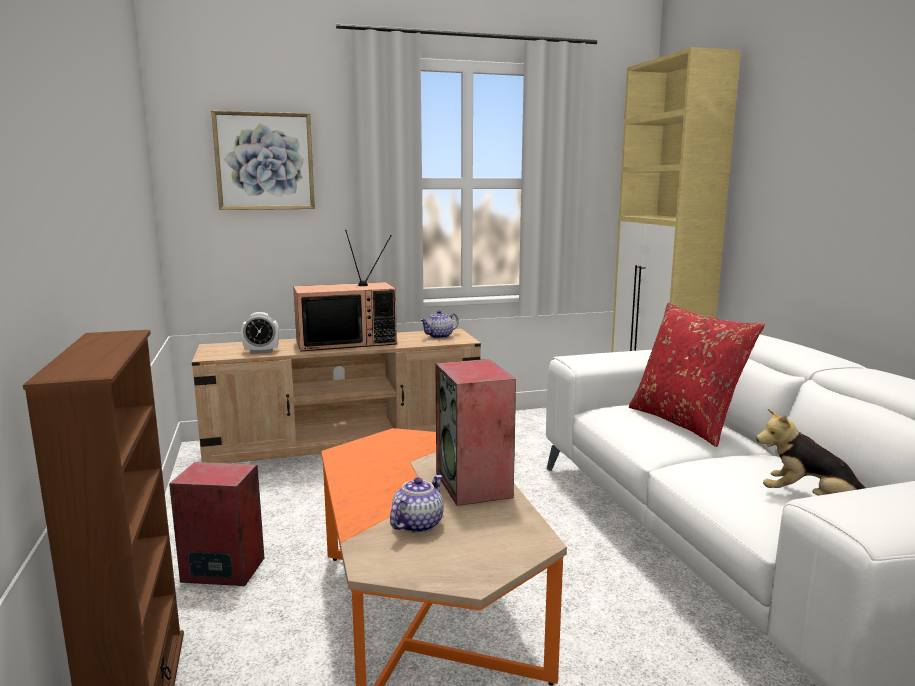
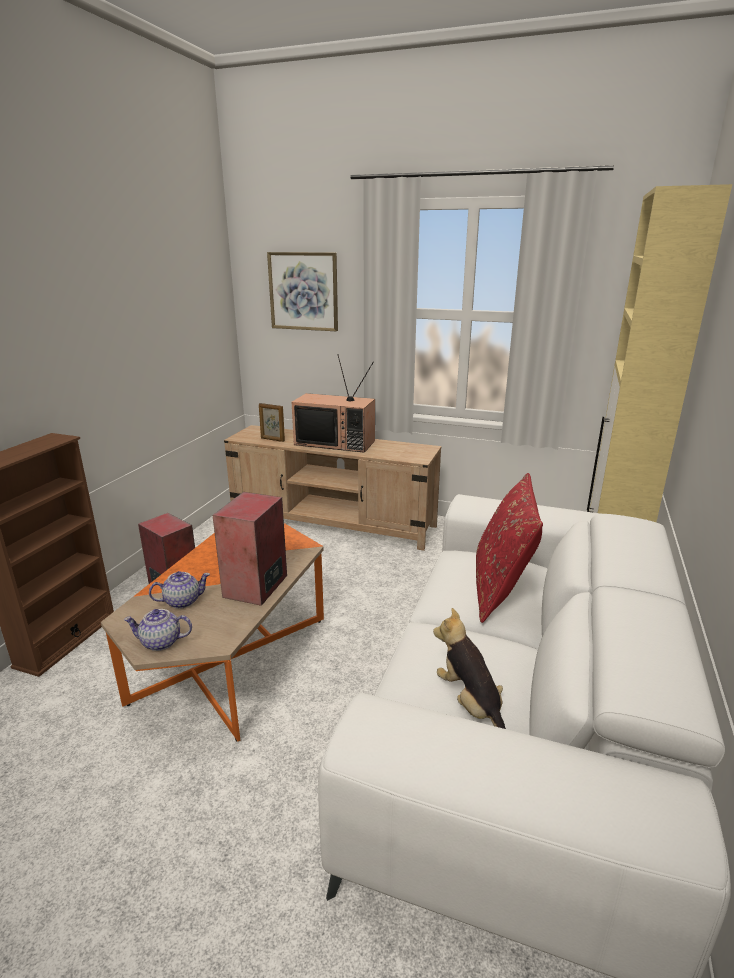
camera: 35 degrees right, 10 degrees up
alarm clock [241,312,279,353] -> picture frame [259,403,285,442]
teapot [420,310,459,339] -> teapot moved to [124,609,192,651]

